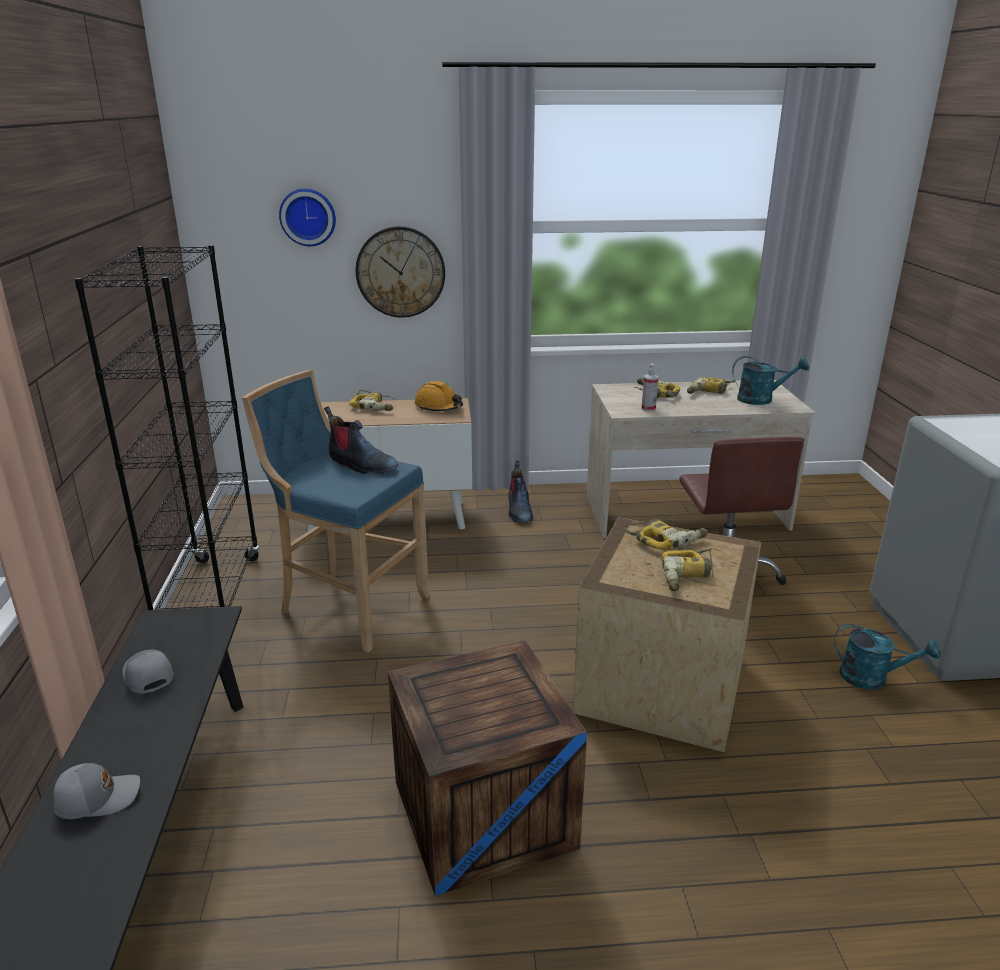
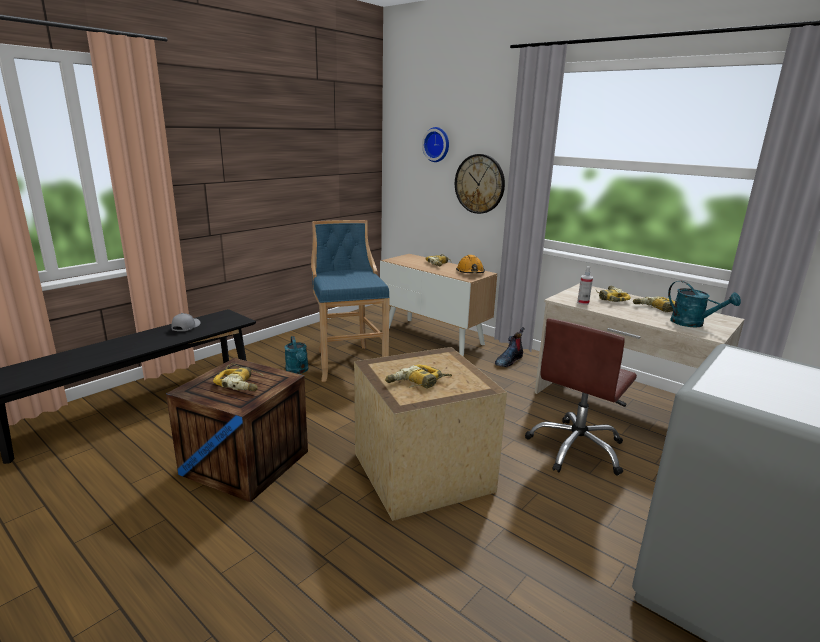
camera: 45 degrees right, 5 degrees down
grey cap [53,763,140,819] -> none
black bookcase [74,245,260,610] -> none
boot [324,406,398,474] -> none
power drill [624,519,708,550] -> power drill moved to [213,363,264,391]
turquoise watering can [834,624,941,689] -> turquoise watering can moved to [284,336,308,374]

